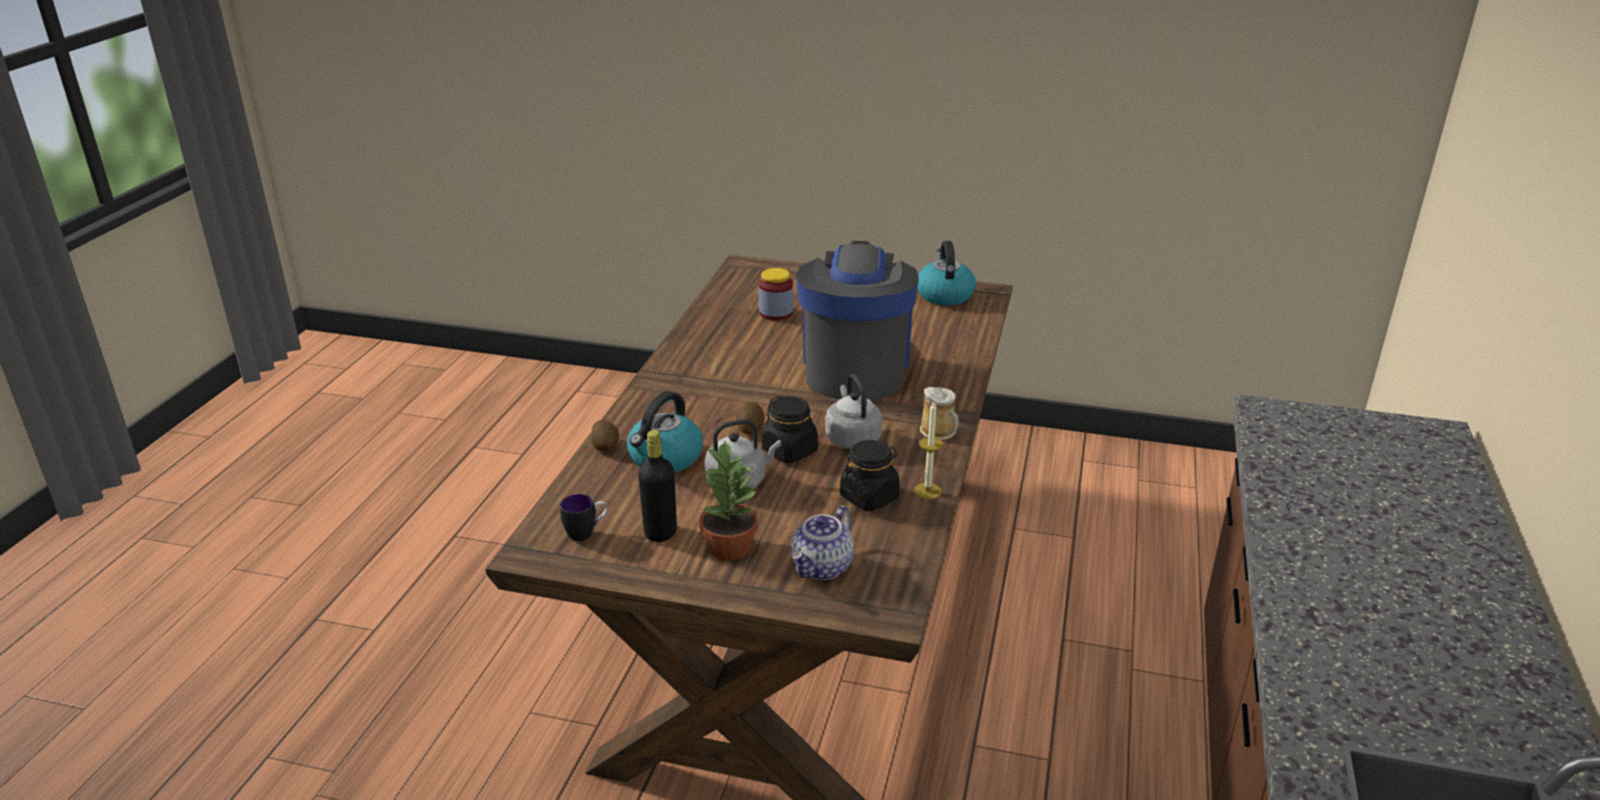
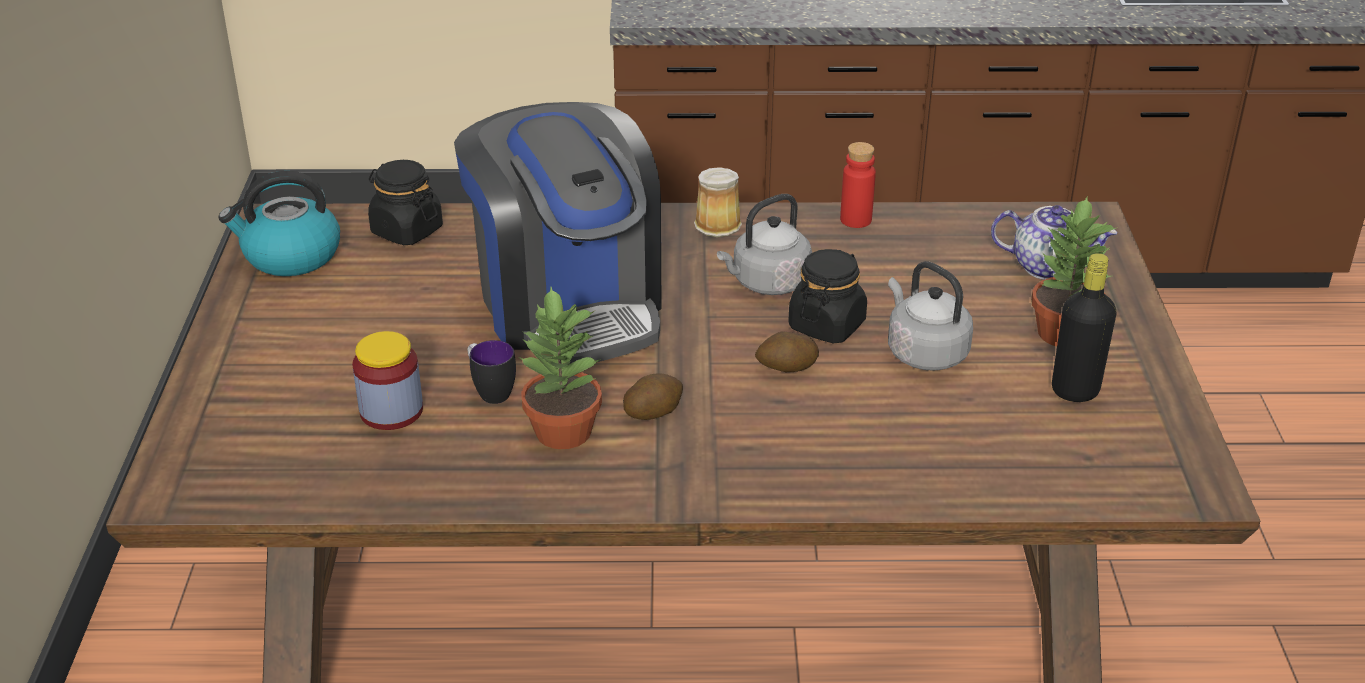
camera: 105 degrees left, 5 degrees up
mug [560,494,608,542] -> mug moved to [467,340,516,404]
potato [591,420,619,451] -> potato moved to [623,373,683,420]
kettle [627,391,703,472] -> none
coffee machine [796,241,919,400] -> coffee machine turned 105 degrees counterclockwise [454,102,662,364]
black jar [840,440,900,511] -> black jar moved to [368,160,443,245]
candle [914,402,943,499] -> red bottle [840,142,876,228]
none -> potted plant [519,287,602,449]

